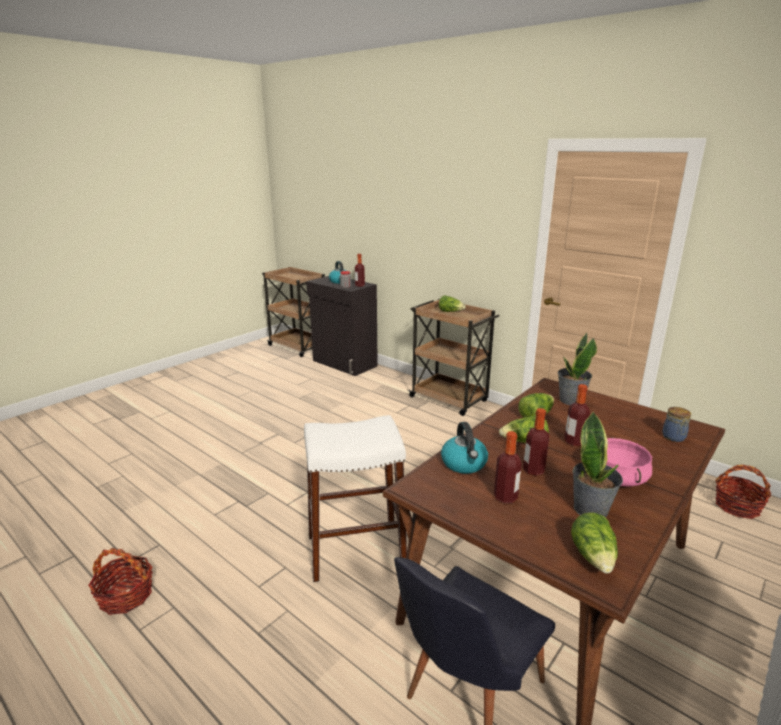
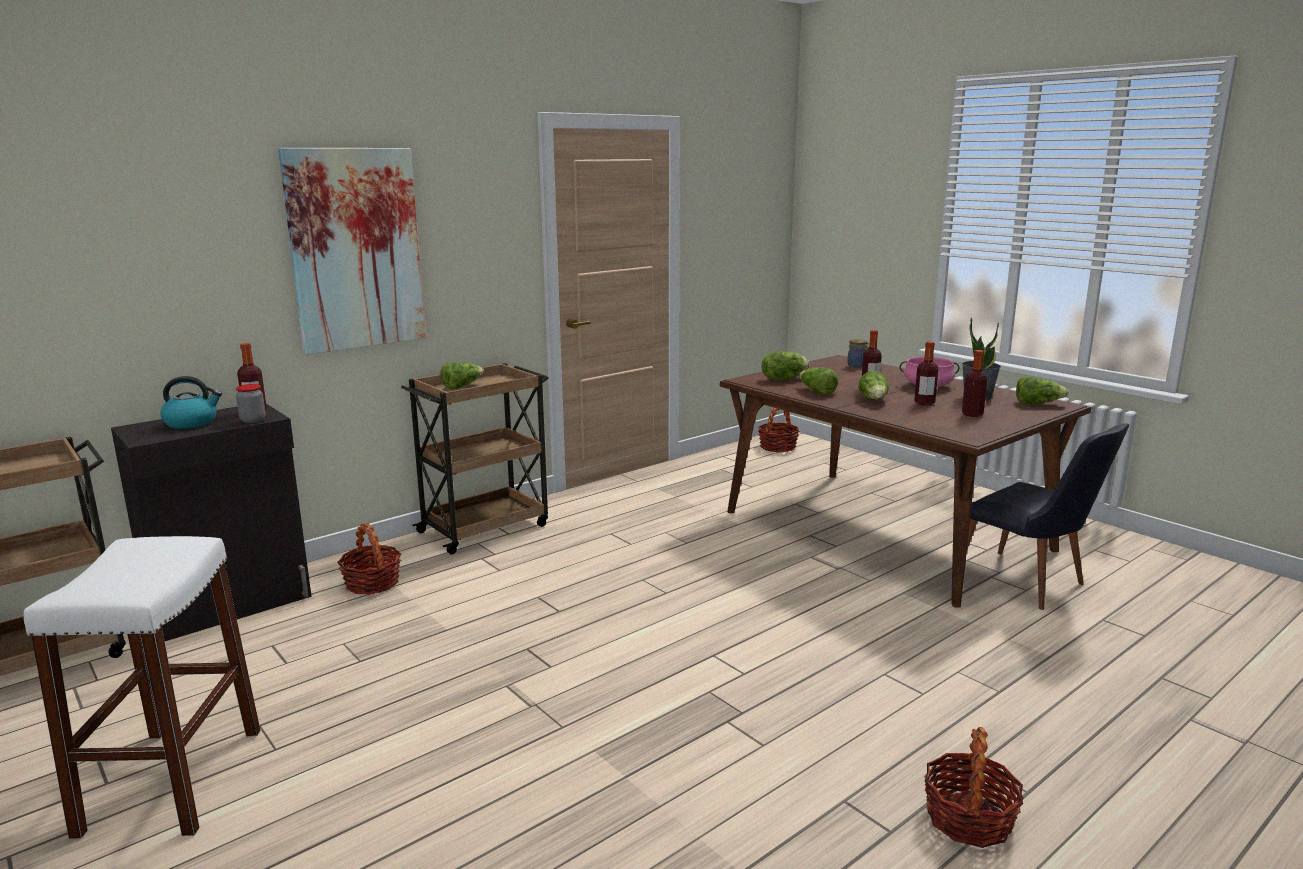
camera: 80 degrees left, 5 degrees down
white stool [304,415,407,582] -> white stool moved to [24,536,260,839]
kettle [441,422,488,474] -> none
potted plant [558,333,597,405] -> lettuce [762,351,809,380]
none -> picture [278,148,426,355]
none -> basket [337,523,401,594]

